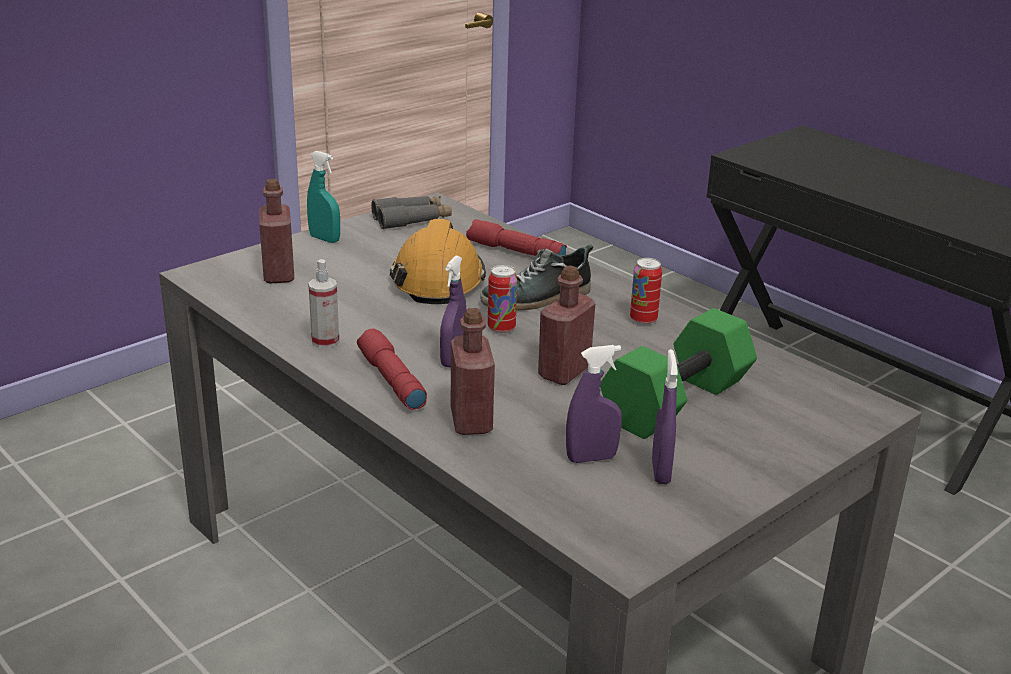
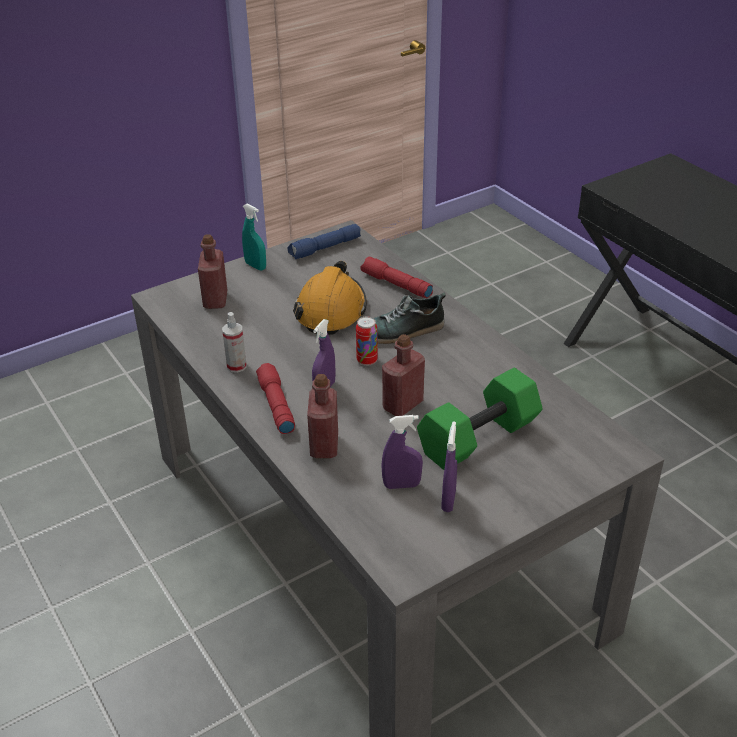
camera: 10 degrees right, 10 degrees up
grey binoculars [371,196,452,229] -> blue flashlight [287,224,361,259]
can [630,258,662,325] -> none

